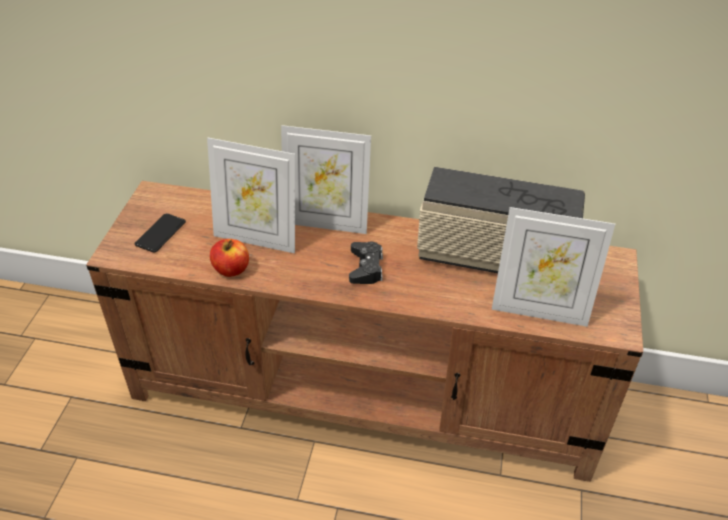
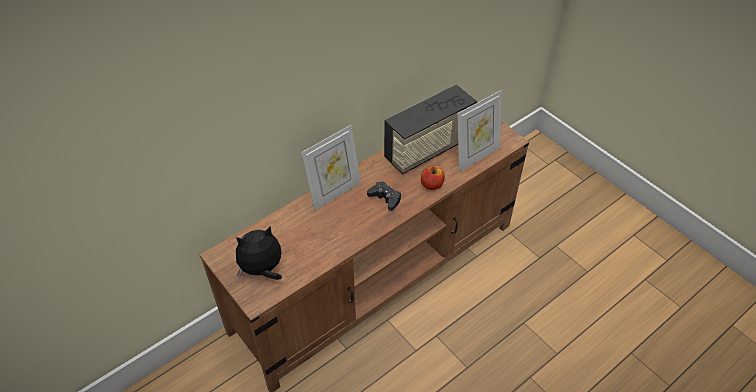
camera: 50 degrees left, 5 degrees up
phone [134,213,186,252] -> plush toy [236,226,282,280]
picture frame [207,138,295,253] -> none
apple [210,239,249,277] -> apple moved to [421,166,445,190]

